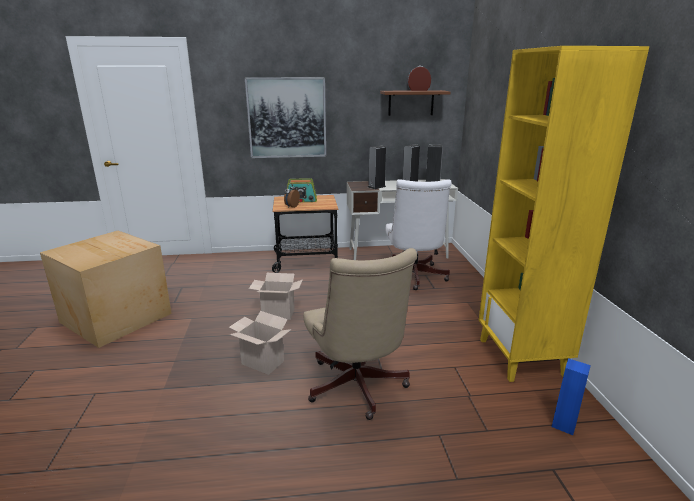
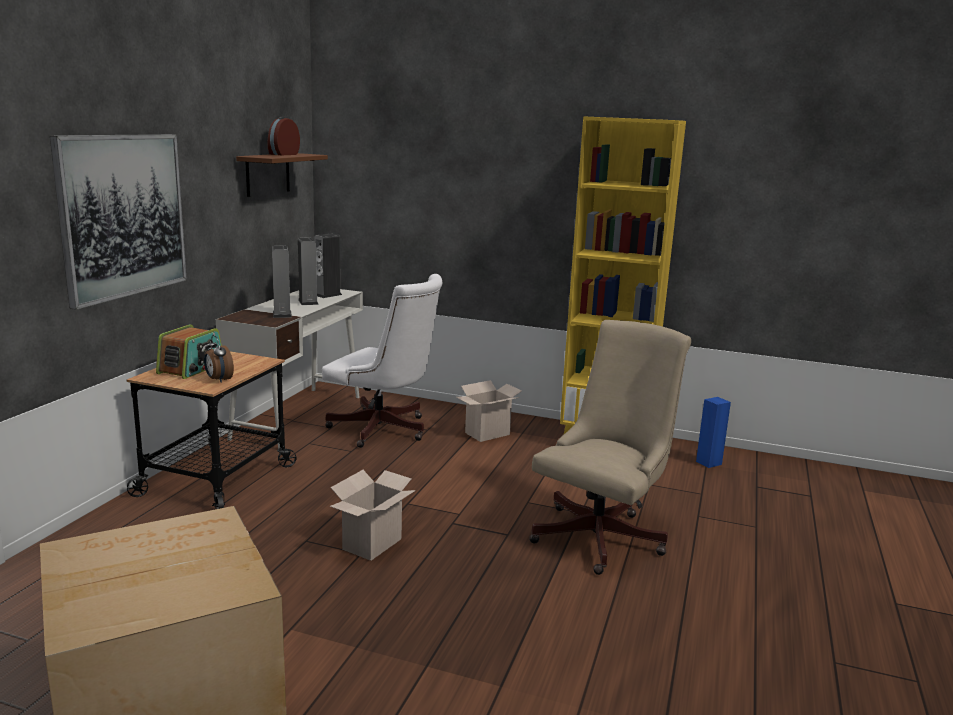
camera: 65 degrees left, 5 degrees down
cardboard box [229,311,291,375] -> cardboard box moved to [456,380,521,442]
beige office chair [303,248,417,420] -> beige office chair turned 60 degrees counterclockwise [529,320,691,575]

